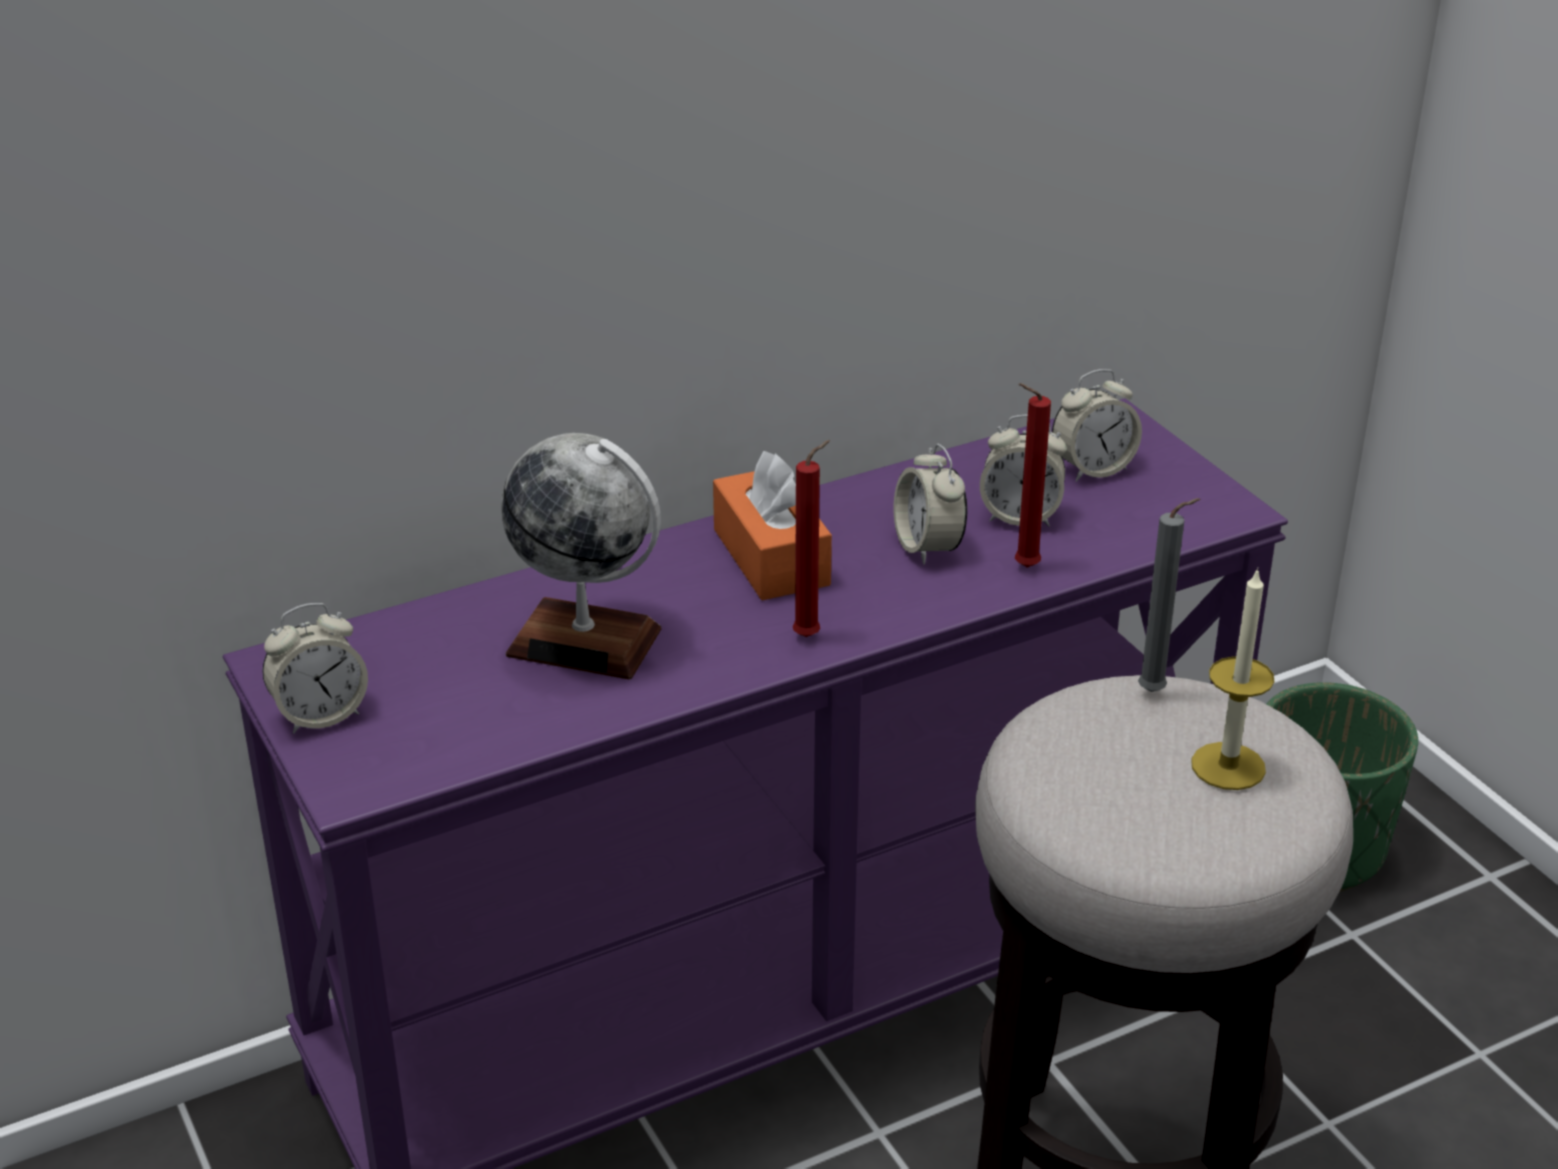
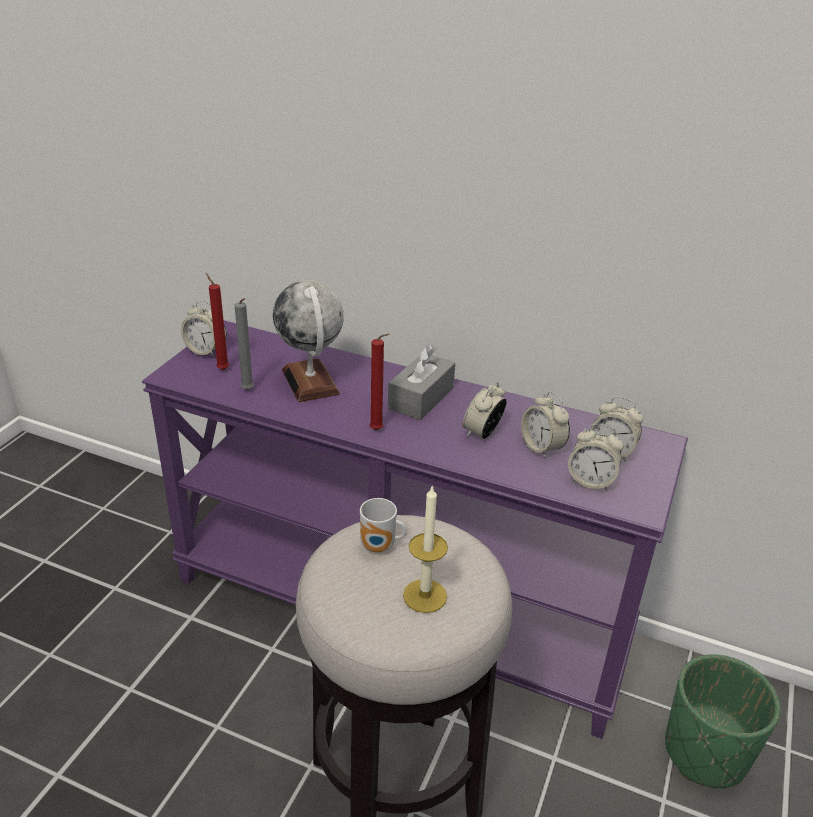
camera: 50 degrees right, 0 degrees up
orange tissue box [713,451,832,601] -> grey tissue box [388,345,455,420]
red candle [1015,383,1051,568] -> red candle moved to [206,273,229,370]
grey candle [1138,498,1200,692] -> grey candle moved to [234,298,254,390]
none -> mug [360,498,407,553]
none -> alarm clock [568,424,624,490]

